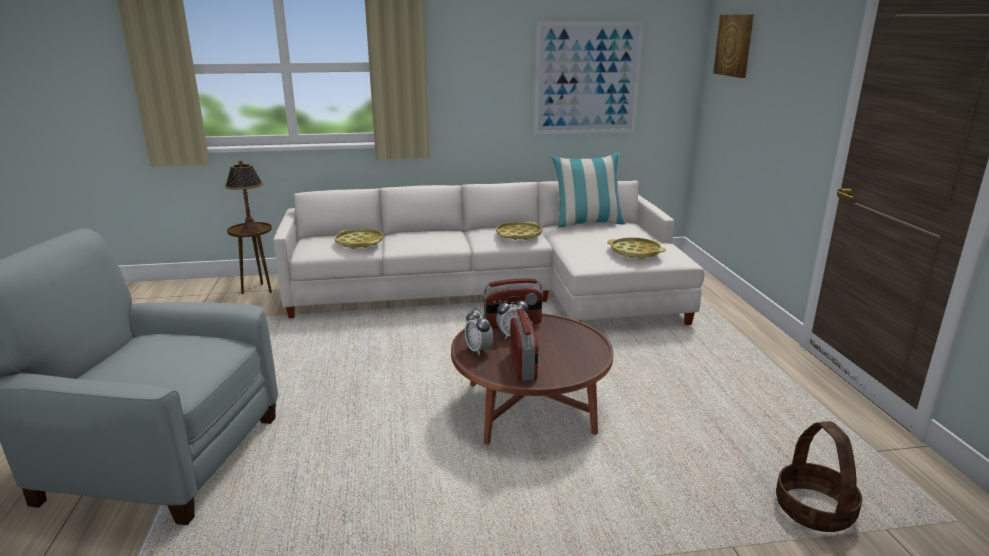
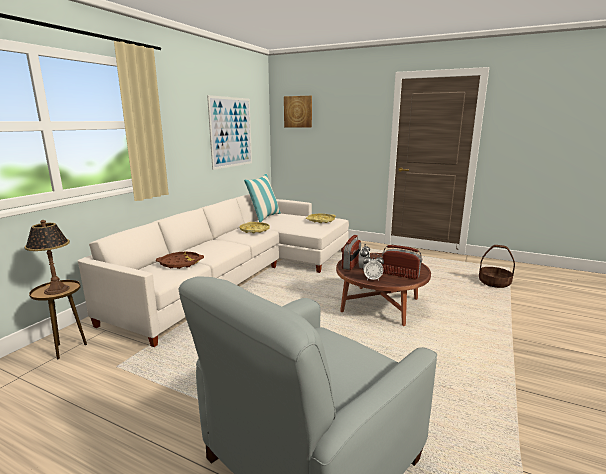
camera: 55 degrees left, 5 degrees down
yellow tray [335,229,383,249] -> brown tray [156,252,204,269]

